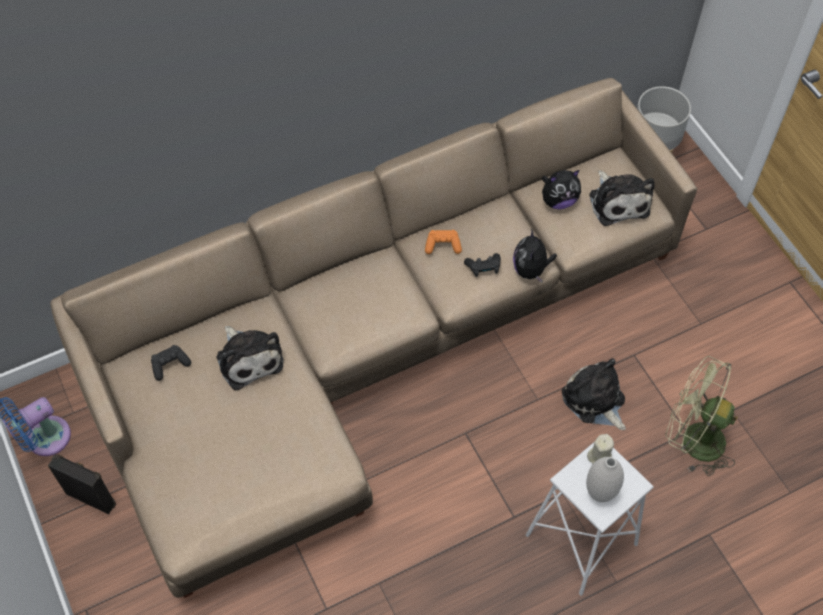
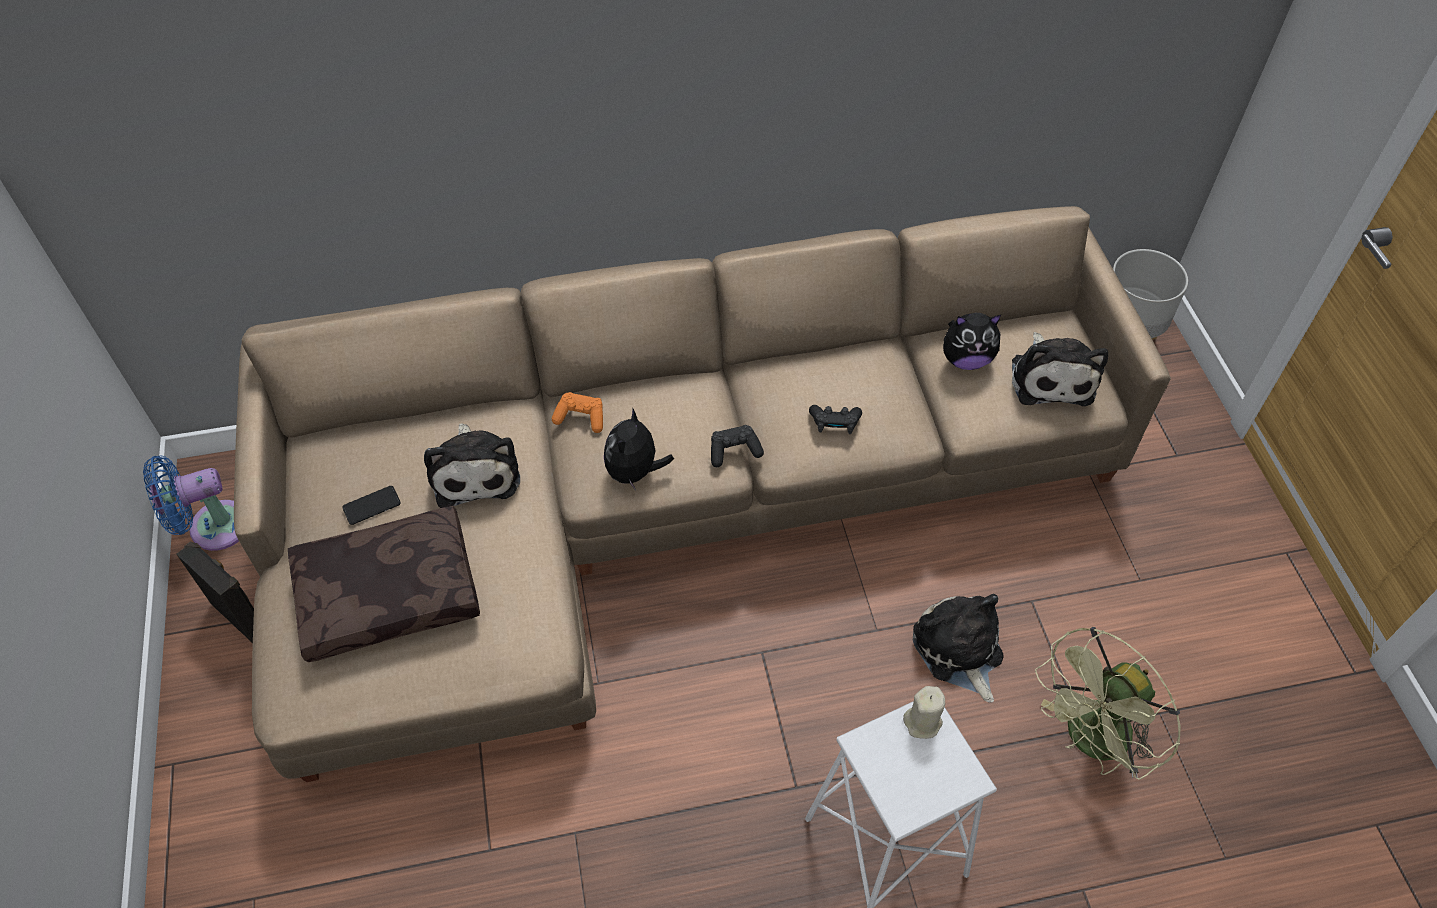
camera: 15 degrees right, 5 degrees down
black game controller [151,345,191,381] -> black game controller moved to [711,425,764,467]
orange game controller [425,230,462,254] -> orange game controller moved to [552,392,603,433]
plush toy [513,229,557,283] -> plush toy moved to [604,409,674,491]
white vase [586,457,624,502] -> none
green fan [665,356,738,476] -> green fan turned 75 degrees counterclockwise [1035,627,1181,780]
none -> brown pillow [288,506,480,662]
none -> phone [342,486,401,525]

